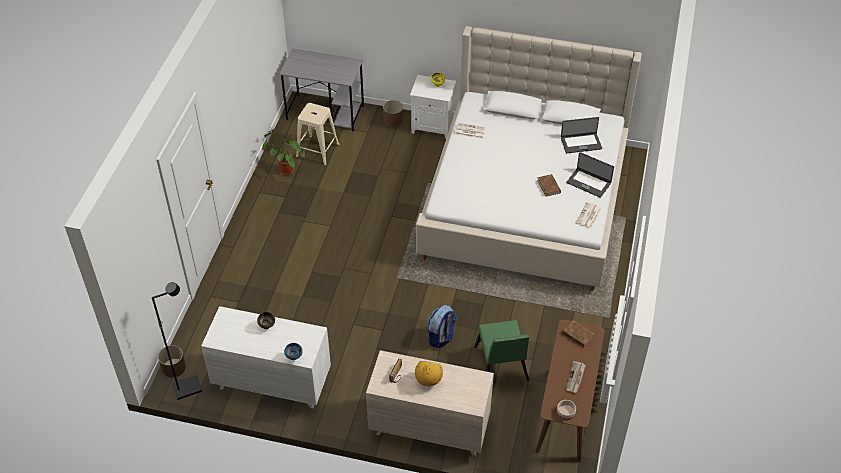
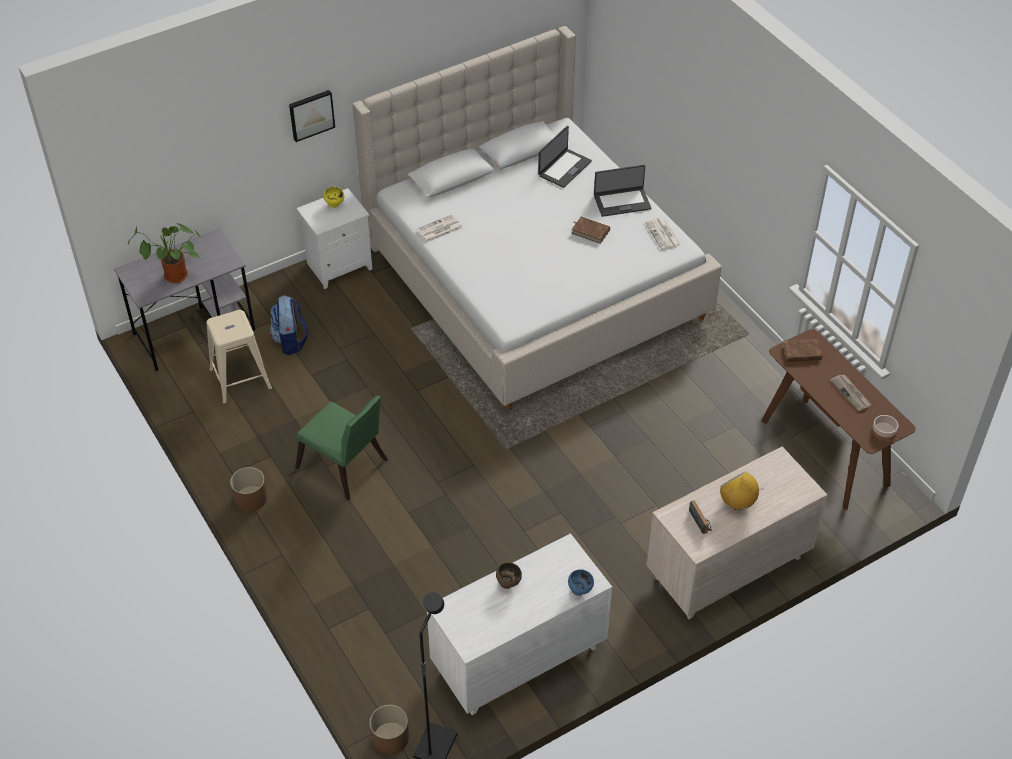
camera: 45 degrees left, 0 degrees up
potted plant [262,129,305,175] -> potted plant moved to [128,223,201,283]
brown planter [383,100,403,127] -> brown planter moved to [230,467,267,512]
backpack [427,305,456,348] -> backpack moved to [270,295,309,355]
green chair [474,320,529,381] -> green chair moved to [295,396,388,501]
none -> picture [289,90,335,142]

